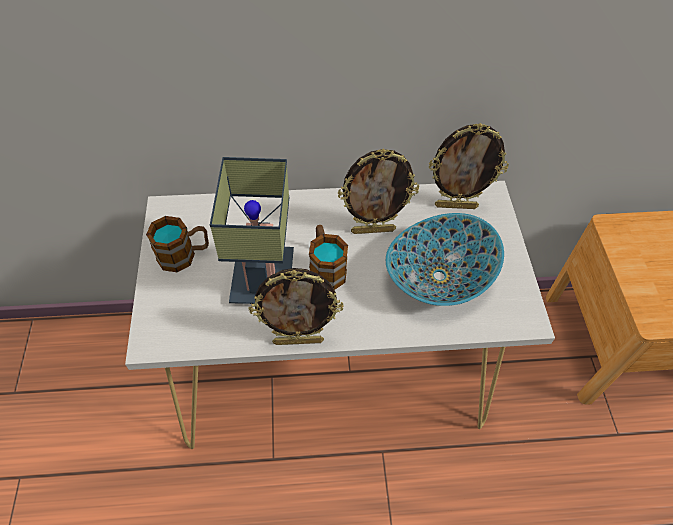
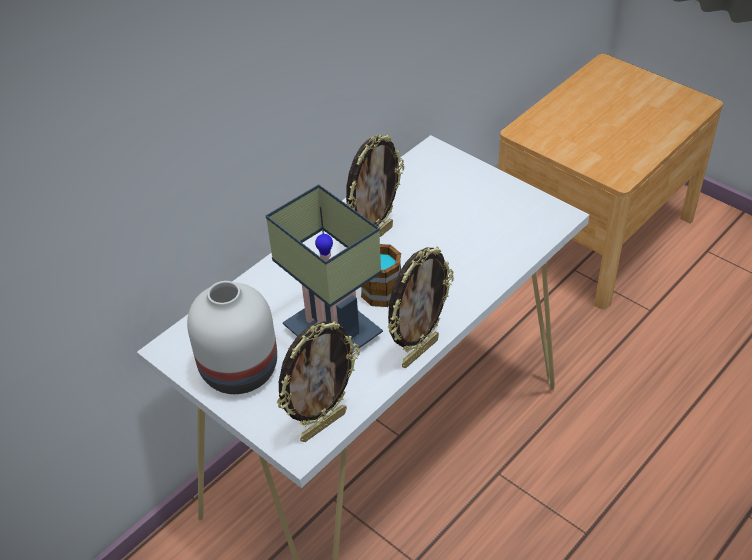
camera: 40 degrees left, 10 degrees down
mug [146,216,209,272] -> white vase [187,281,277,394]
bowl [386,213,504,306] -> none
picture frame [429,123,509,209] -> picture frame moved to [276,321,360,442]

